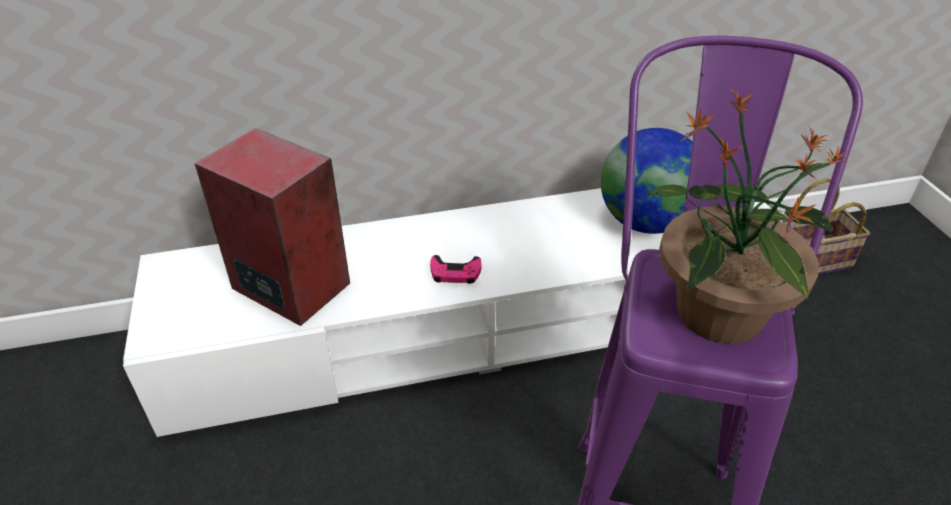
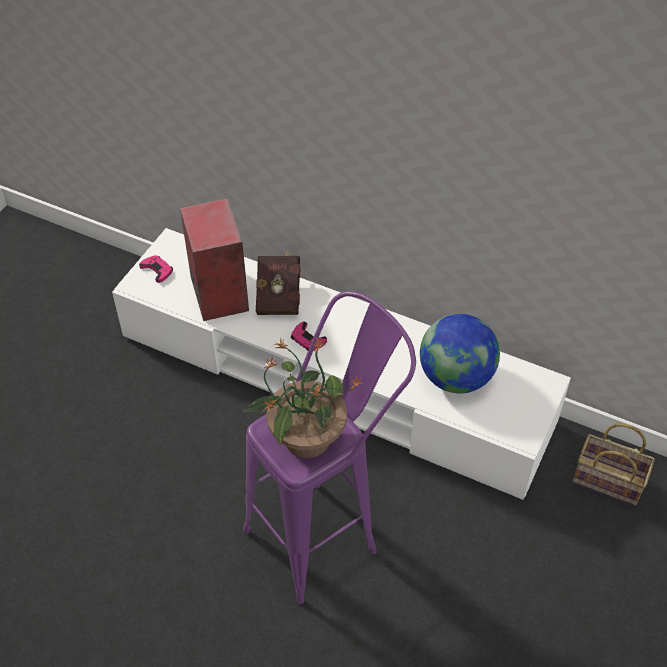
camera: 40 degrees right, 10 degrees up
none -> pink game controller [139,255,173,283]
none -> red book [256,250,300,315]

